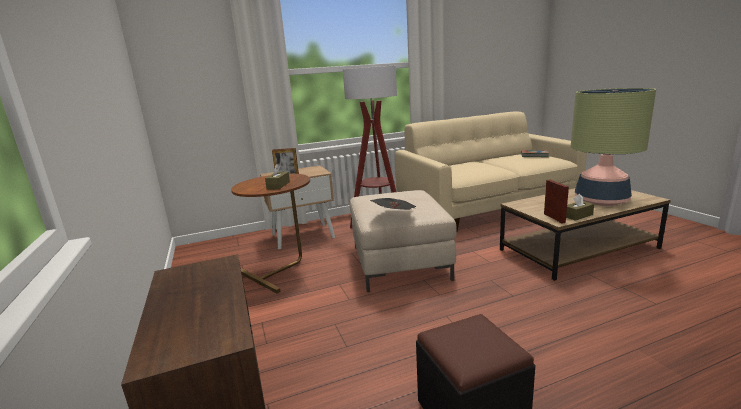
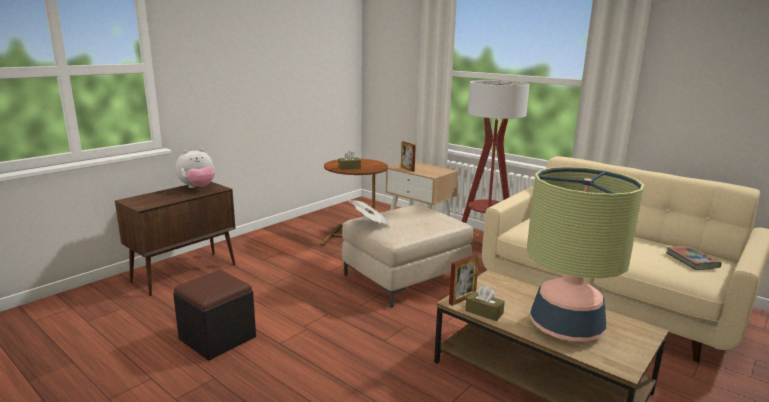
camera: 60 degrees right, 0 degrees up
none -> plush toy [176,148,215,188]

